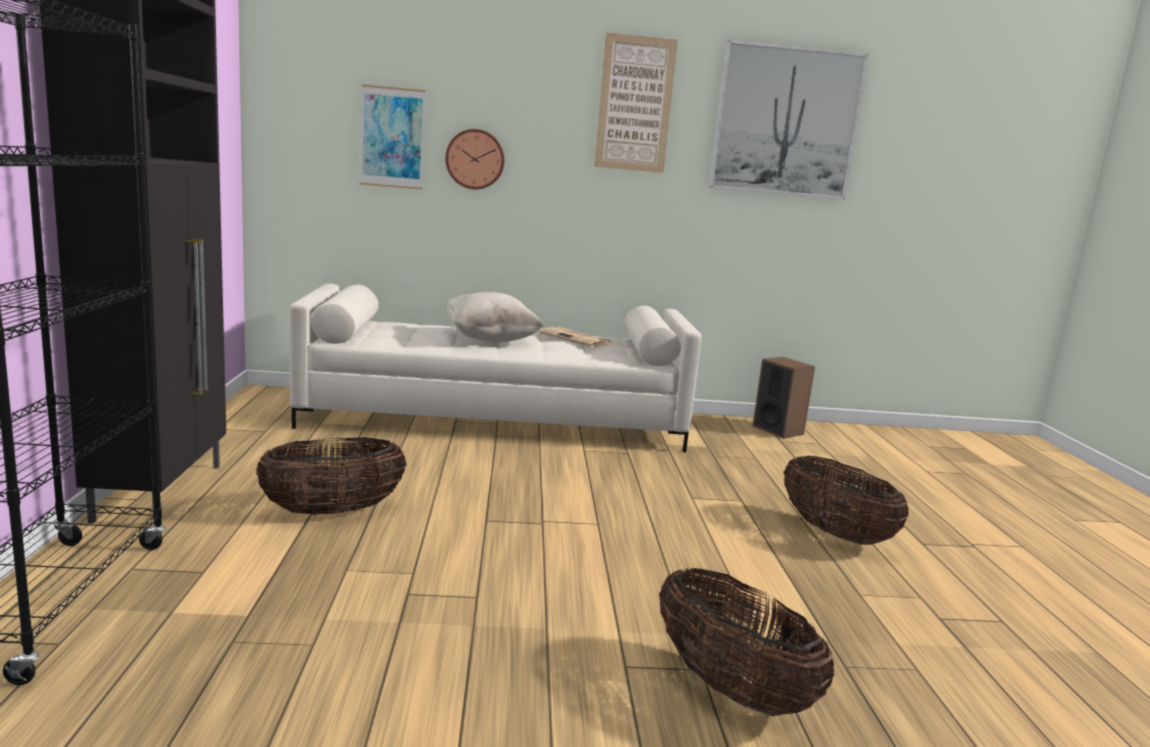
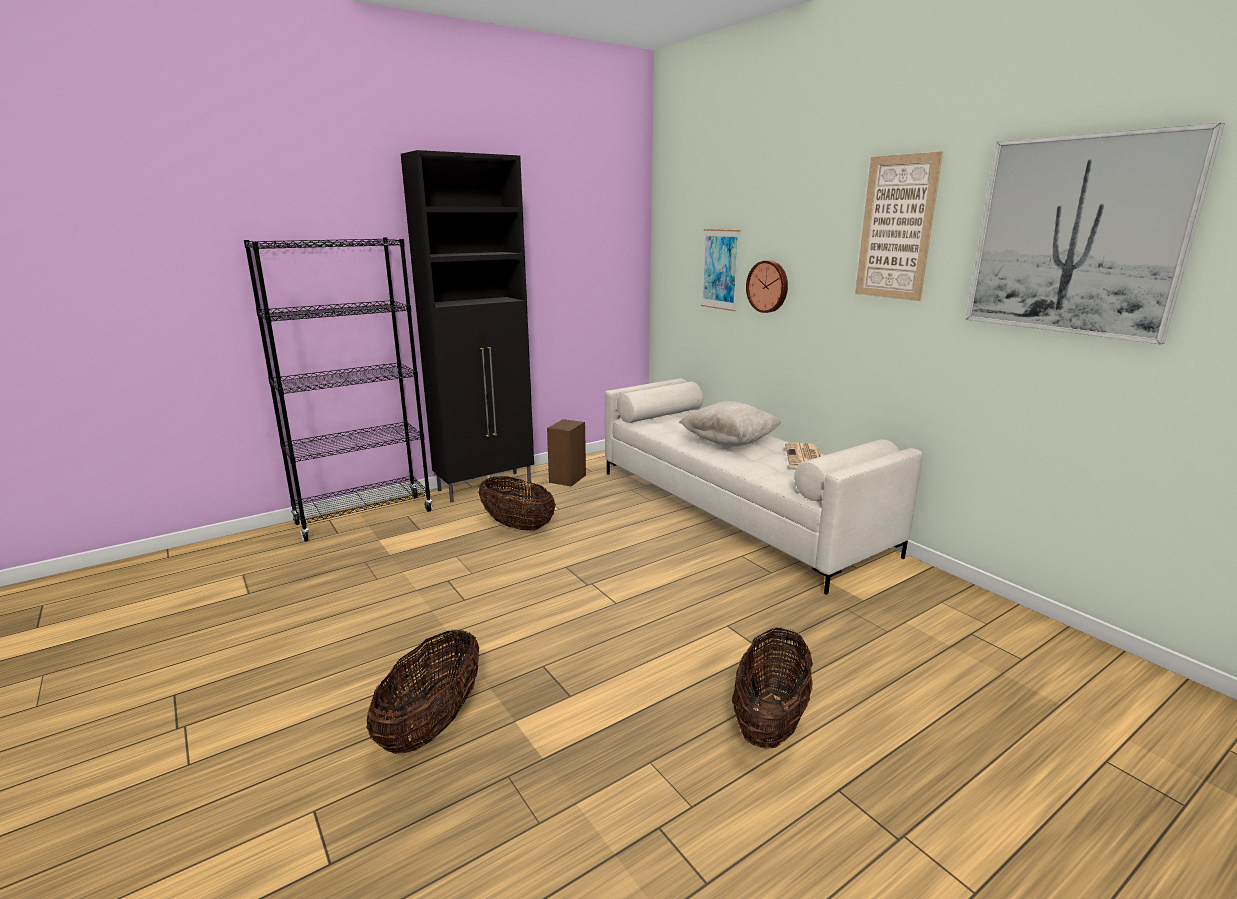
camera: 60 degrees right, 5 degrees up
speaker [753,357,815,439] -> speaker moved to [547,419,586,487]

